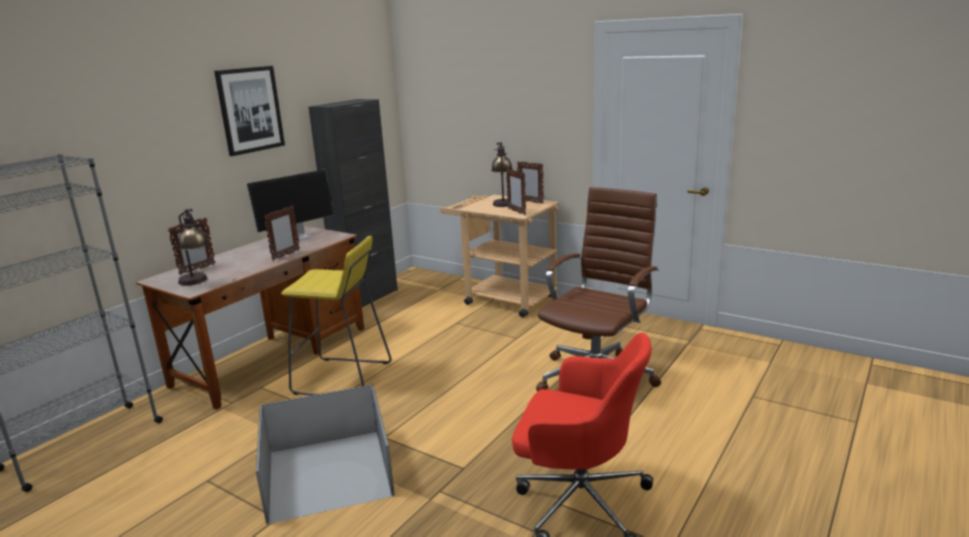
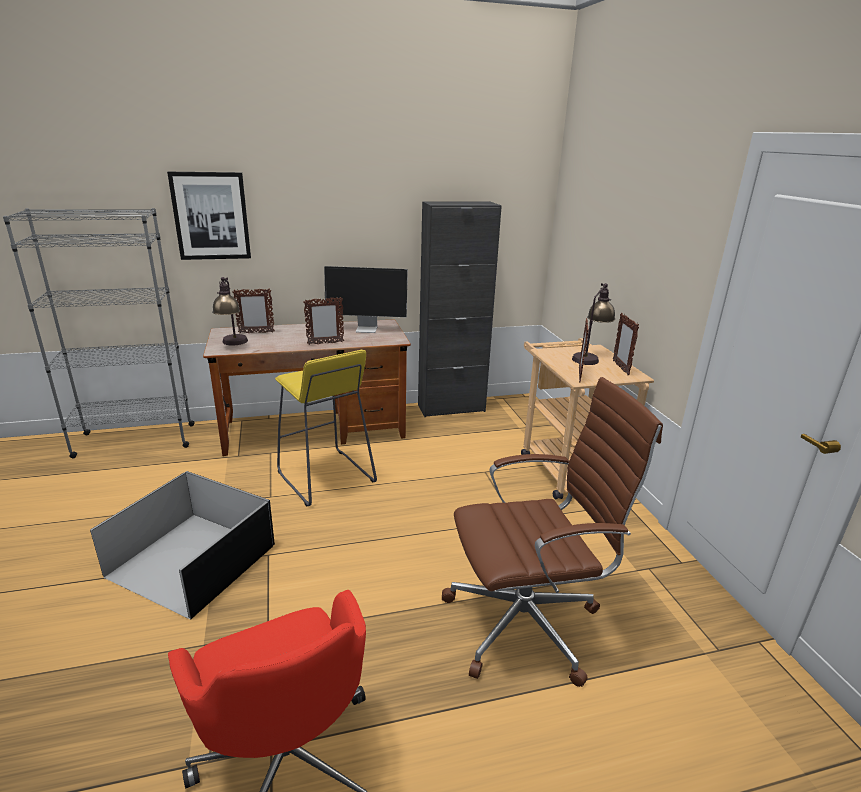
camera: 40 degrees right, 5 degrees up
picture [214,66,285,156] -> picture moved to [167,172,251,260]

